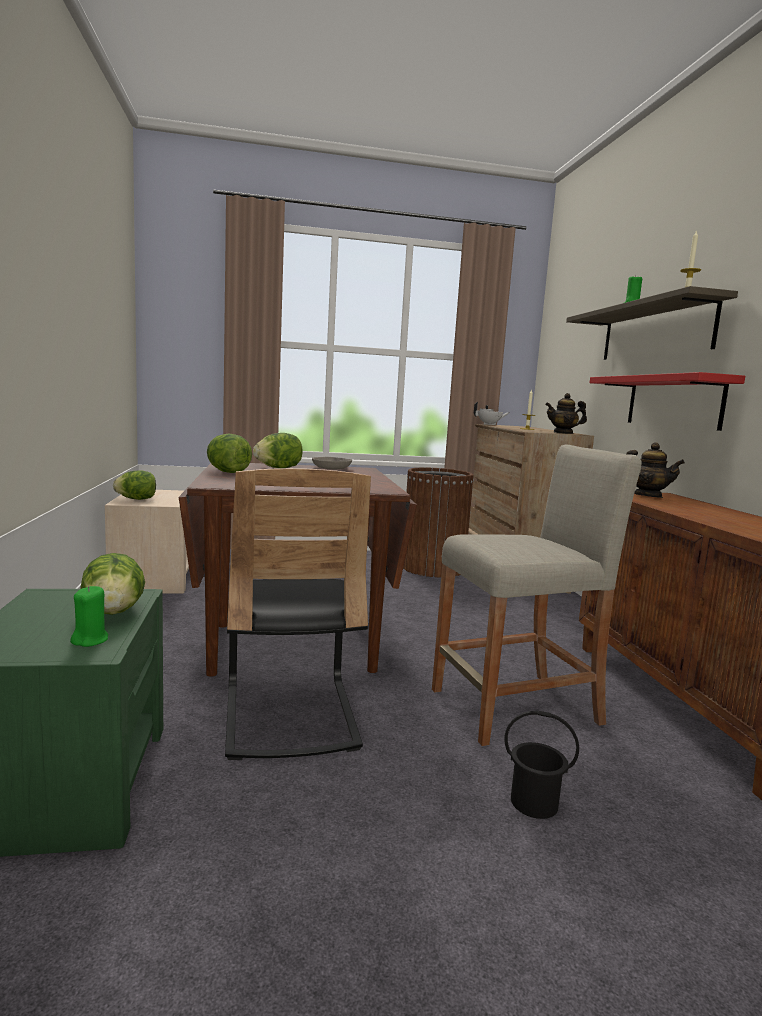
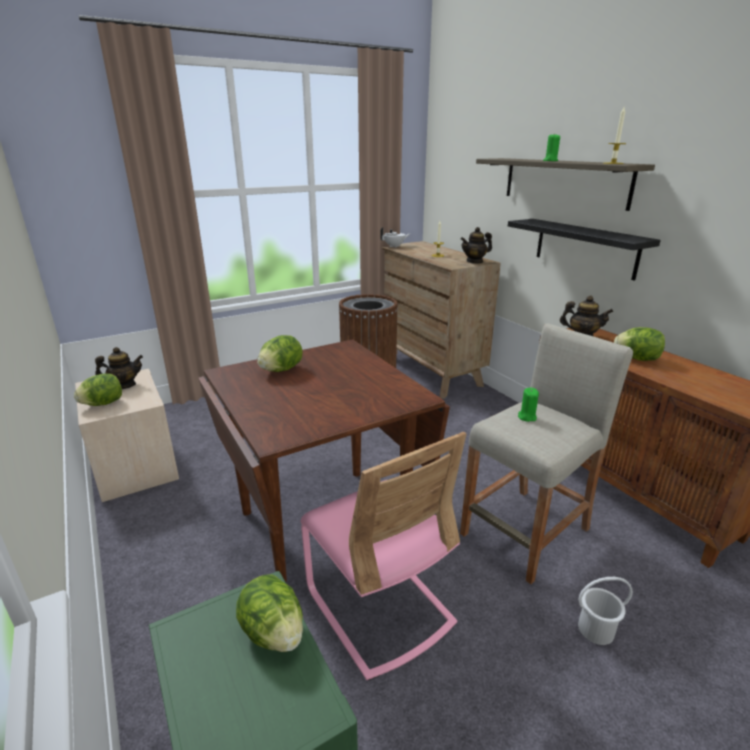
camera: 20 degrees left, 15 degrees up
green candle [70,586,108,647] -> green candle moved to [518,388,539,422]
lettuce [207,434,252,473] -> lettuce moved to [614,327,665,361]
black chair [225,468,371,760] -> pink chair [300,432,467,681]
grey bowl [312,457,352,469] -> none
black bucket [505,711,579,819] -> white bucket [578,577,633,645]
red shelf [590,372,745,431] -> black shelf [508,219,661,281]
none -> teapot [95,347,143,389]

